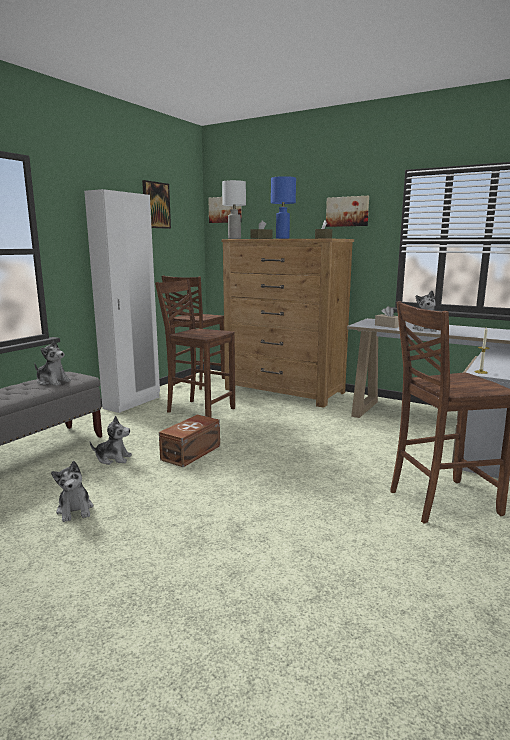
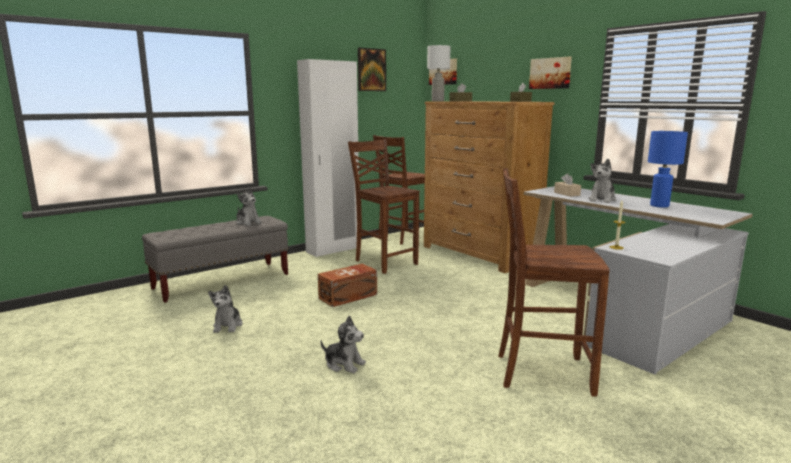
camera: 20 degrees right, 0 degrees up
plush toy [90,416,132,465] -> plush toy moved to [320,316,366,373]
blue table lamp [271,176,296,239] -> blue table lamp moved to [648,131,688,208]

